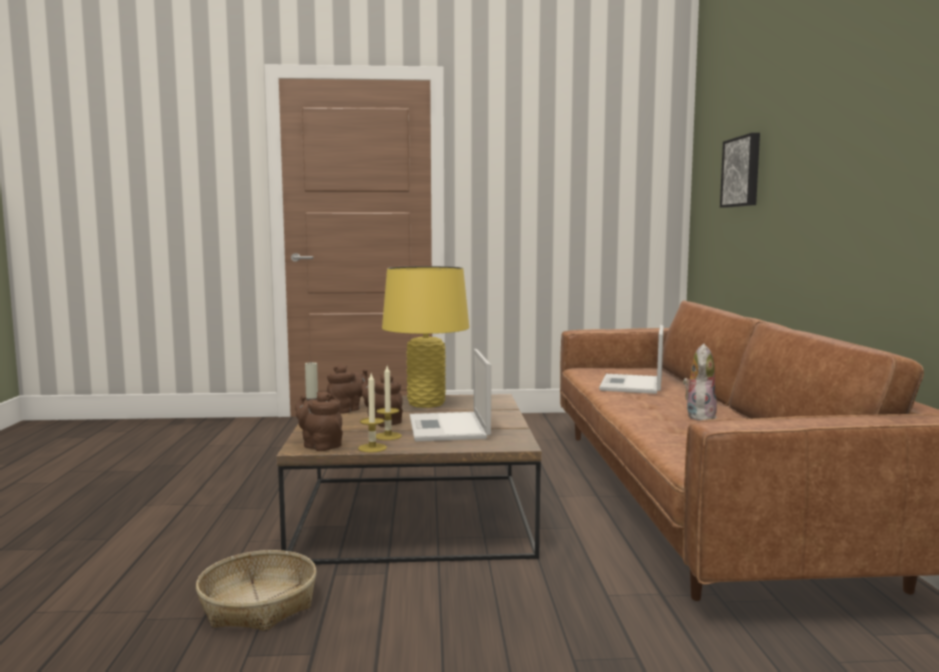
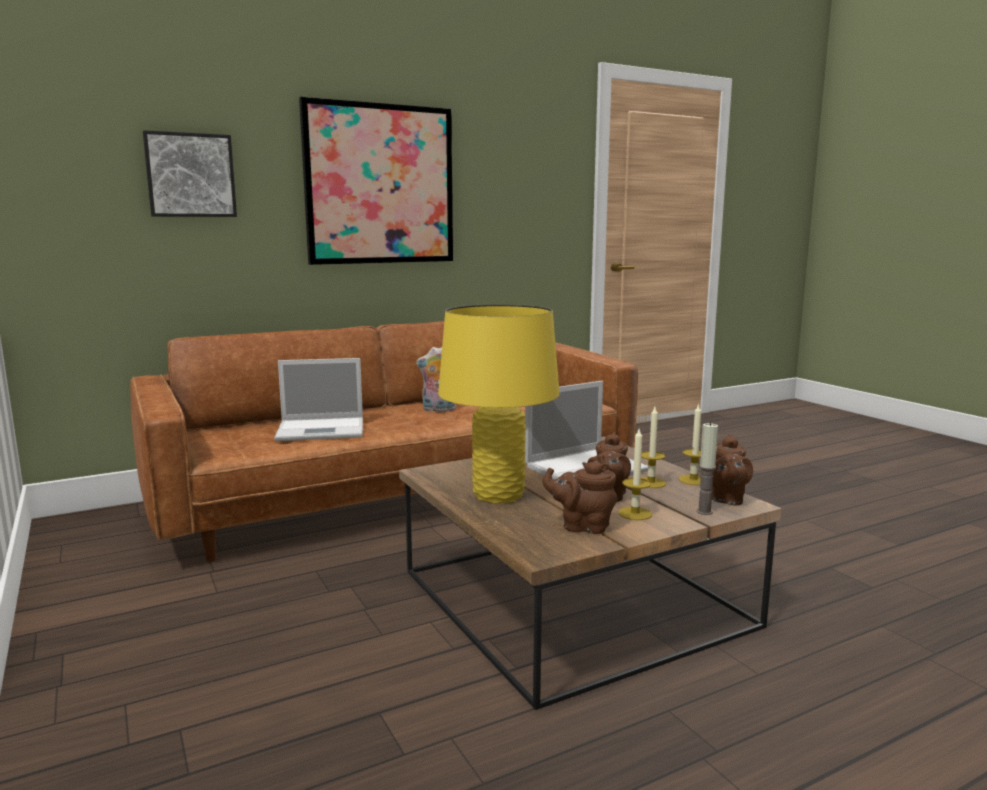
camera: 115 degrees left, 5 degrees up
basket [196,550,317,631] -> none
none -> picture [299,97,453,265]
none -> candle [618,429,652,520]

